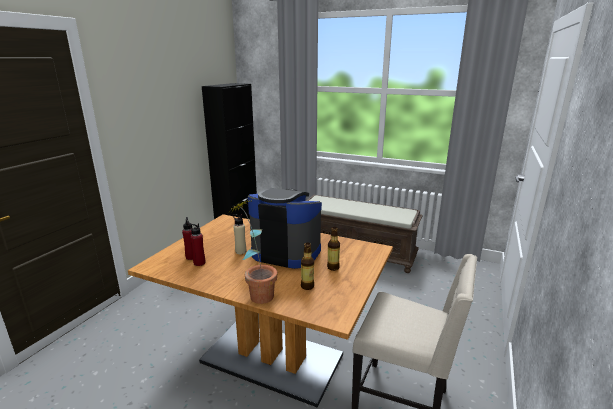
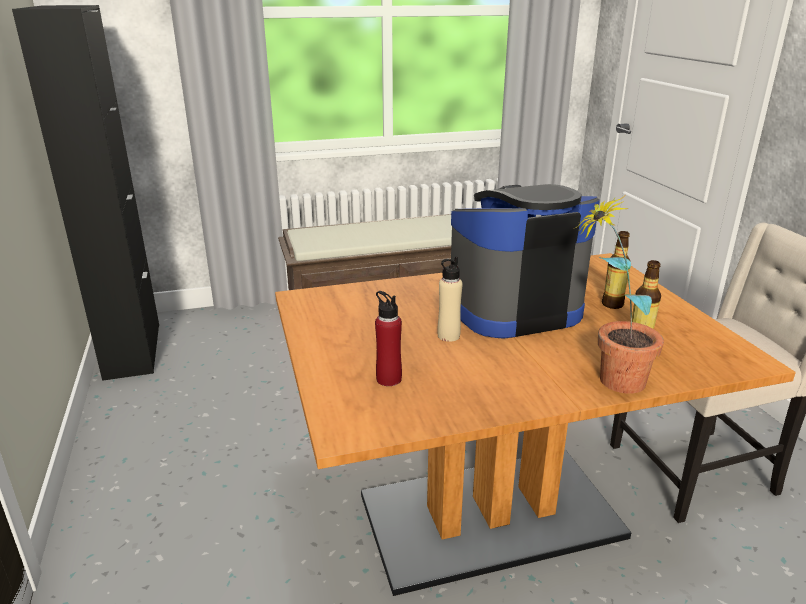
camera: 40 degrees left, 5 degrees up
red bottle [189,223,205,266] -> none

